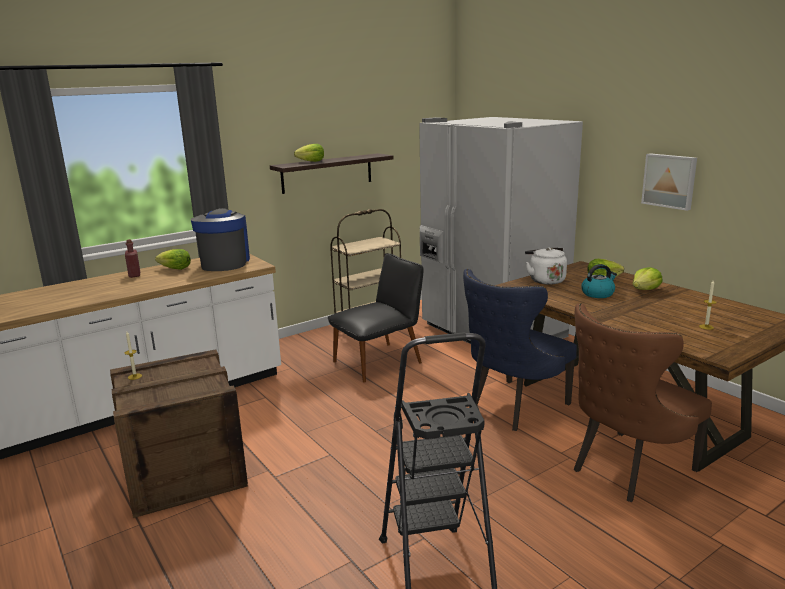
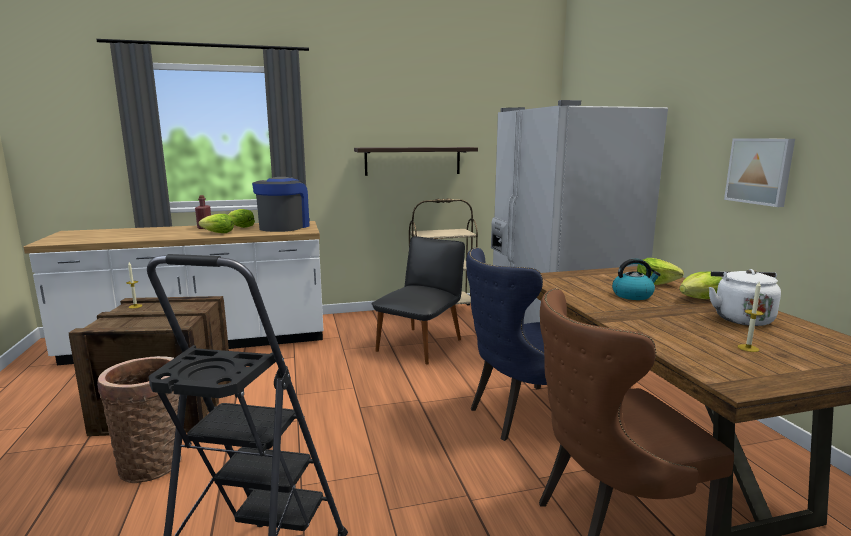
camera: 20 degrees right, 5 degrees down
lettuce [294,144,324,162] -> lettuce moved to [199,214,234,233]
black chair [328,253,424,383] -> black chair turned 45 degrees counterclockwise [372,236,465,364]
white kettle [525,247,567,285] -> white kettle moved to [709,269,781,326]
none -> basket [97,356,182,483]

